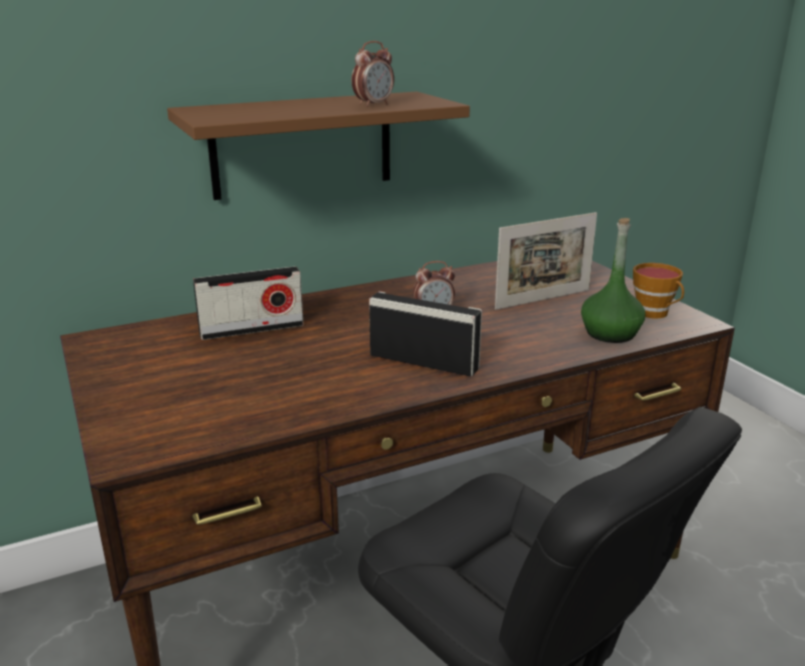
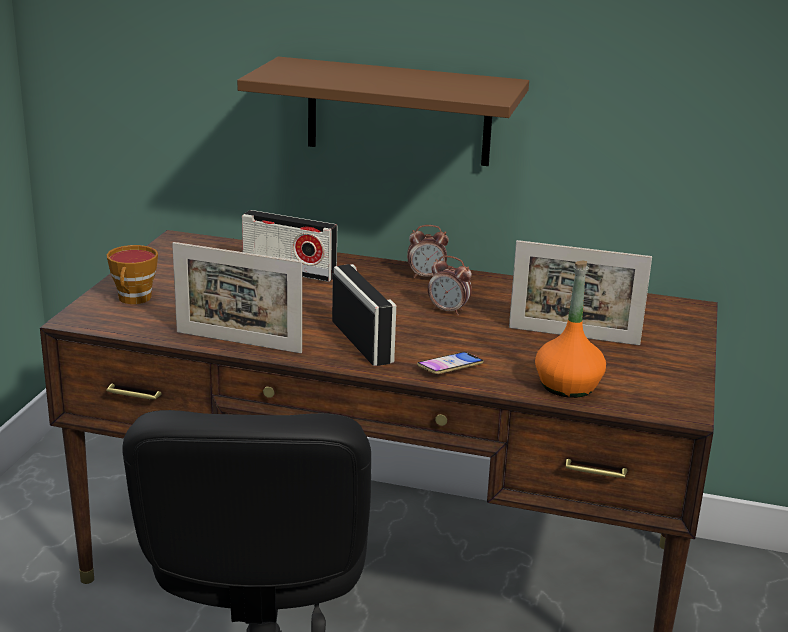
camera: 40 degrees right, 0 degrees up
alarm clock [352,41,394,107] -> alarm clock moved to [407,225,449,278]
green bottle [581,218,645,343] -> orange bottle [535,260,606,398]
cup [633,263,684,319] -> cup moved to [106,245,158,304]
none -> picture frame [172,242,302,353]
none -> phone [417,352,484,374]

